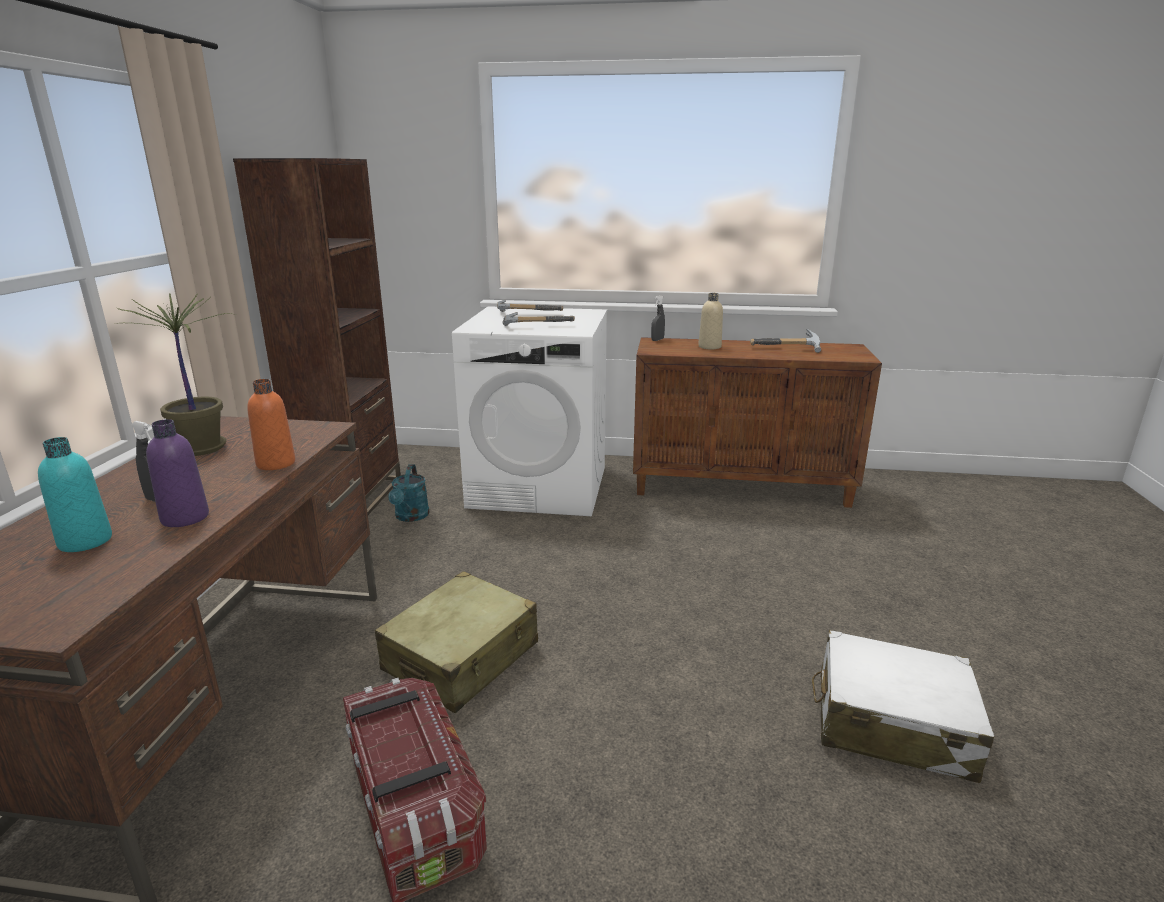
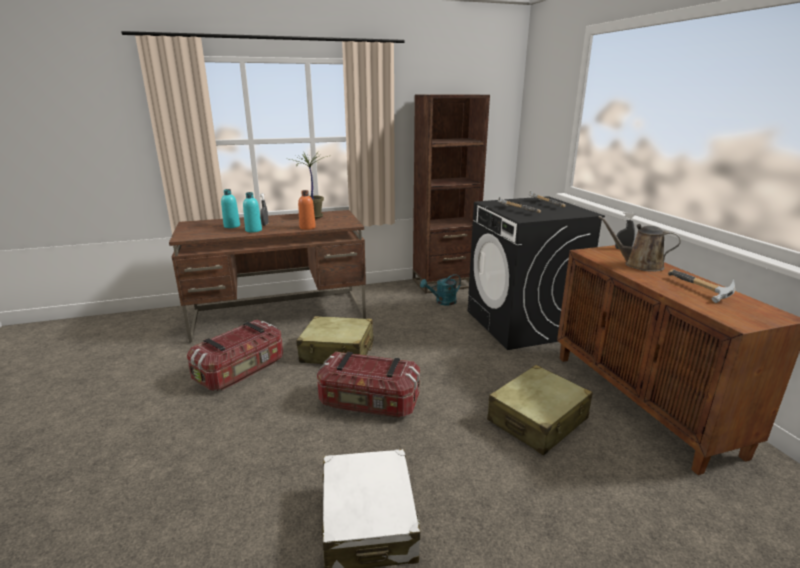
camera: 65 degrees right, 0 degrees up
purple bottle [146,419,209,527] -> turquoise bottle [243,192,262,233]
white washing machine [452,306,607,516] -> black washing machine [468,196,605,350]
beige bottle [698,293,723,349] -> brown watering can [598,216,681,272]
none -> storage box [317,352,420,418]
none -> beige suitcase [487,365,593,455]

